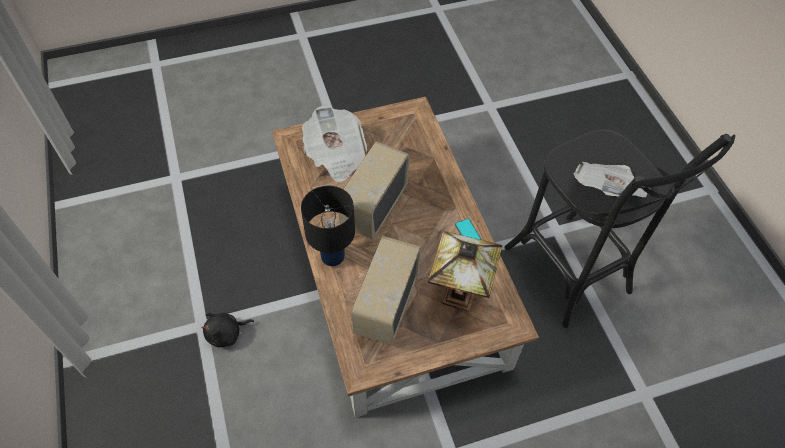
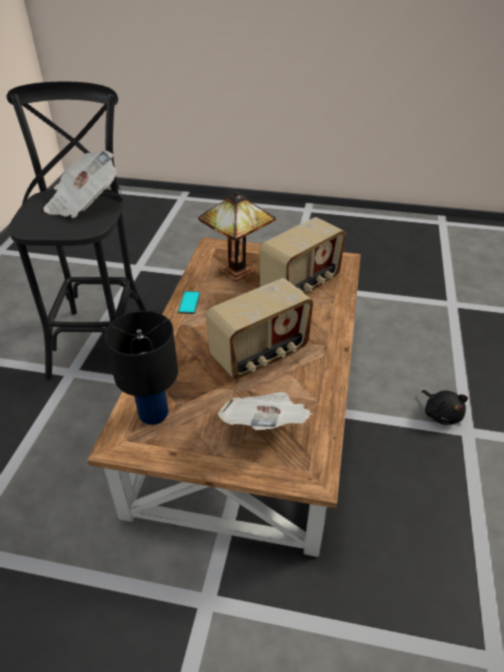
camera: 150 degrees left, 15 degrees down
black plush toy [202,313,254,347] -> black plush toy turned 60 degrees clockwise [422,390,468,425]
black table lamp [301,186,355,266] -> black table lamp moved to [105,311,178,425]

